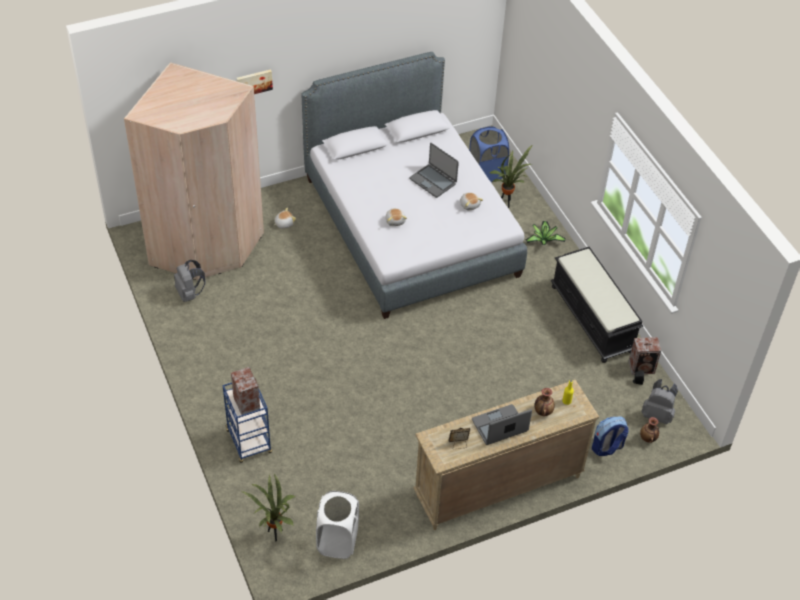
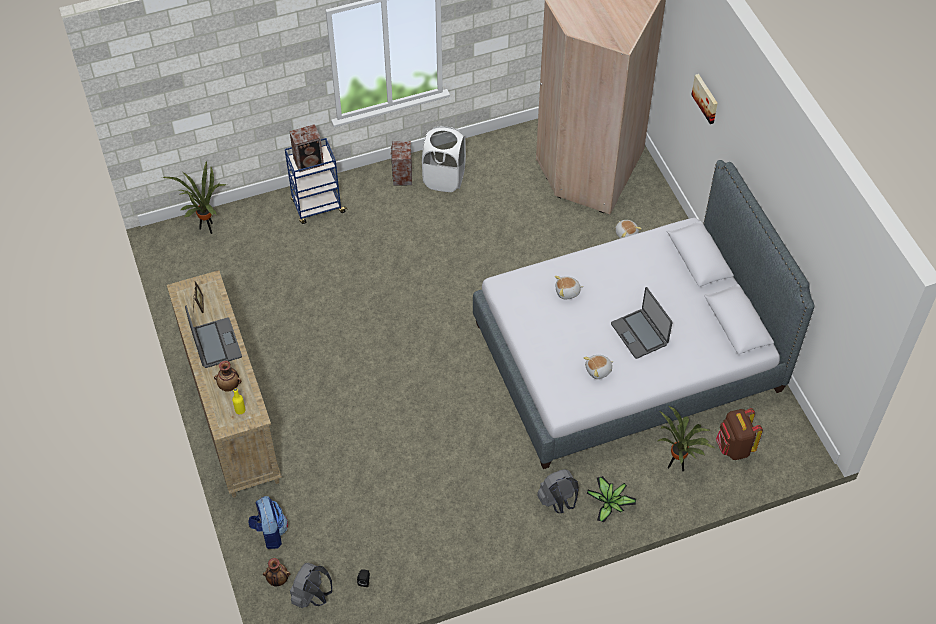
camera: 95 degrees right, 5 degrees up
grey backpack [174,260,205,302] -> grey backpack moved to [537,469,579,513]
white laundry basket [316,491,359,559] -> white laundry basket moved to [422,126,466,192]
laptop [409,143,459,198] -> laptop turned 75 degrees counterclockwise [611,287,672,359]
blue laundry basket [469,126,509,182] -> brown backpack [716,408,763,460]
black bench [551,247,643,363] -> none
speaker [629,337,661,375] -> speaker moved to [391,141,412,186]

